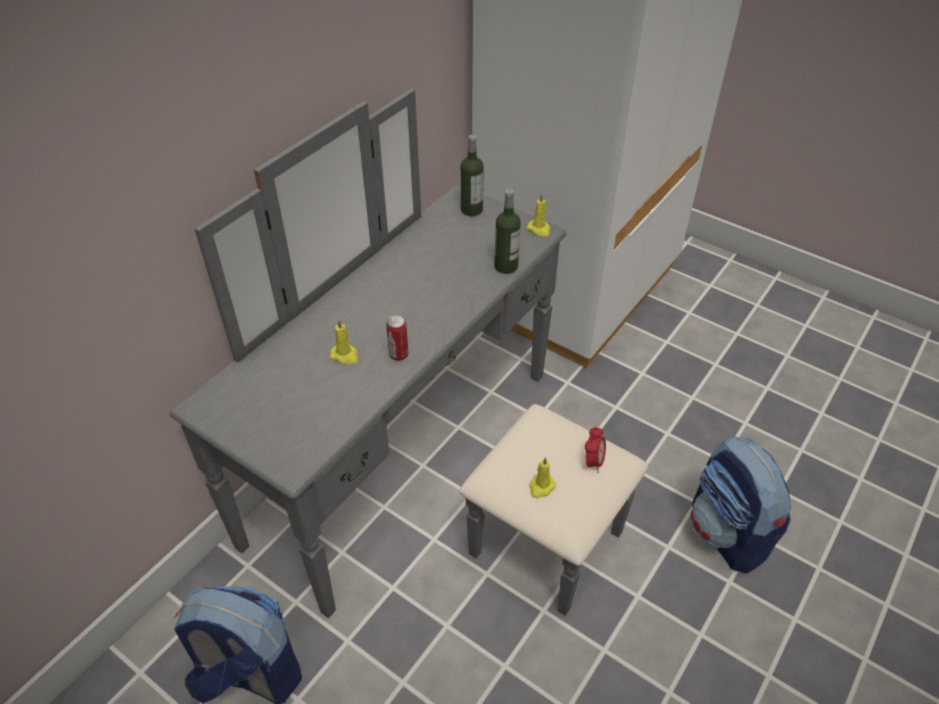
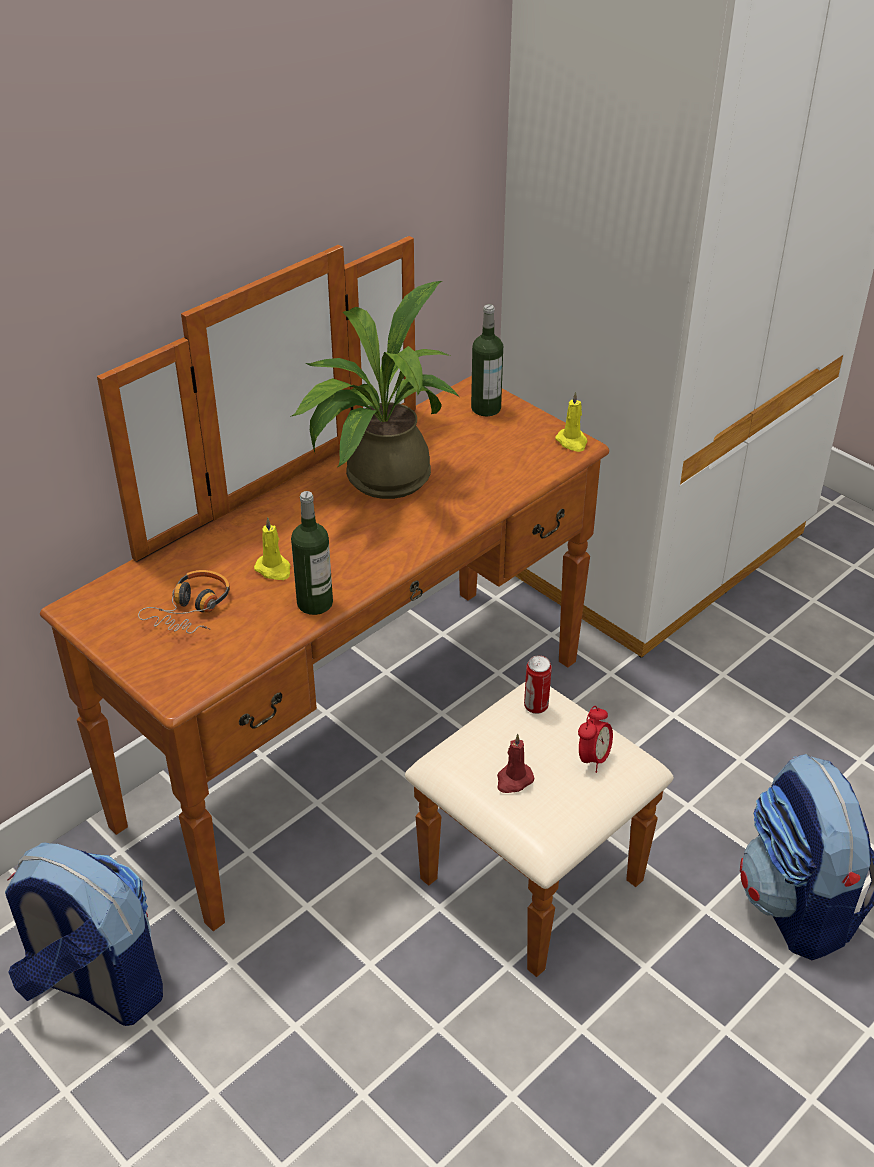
camera: 10 degrees right, 5 degrees down
grey dresser [170,89,648,618] -> brown dresser [40,236,674,977]
can [386,315,408,361] -> can moved to [524,655,552,714]
bottle [494,189,521,274] -> bottle moved to [291,491,333,615]
yellow candle [529,457,556,498] -> red candle [497,734,534,793]
none -> headphones [138,570,230,634]
none -> potted plant [290,281,459,499]

